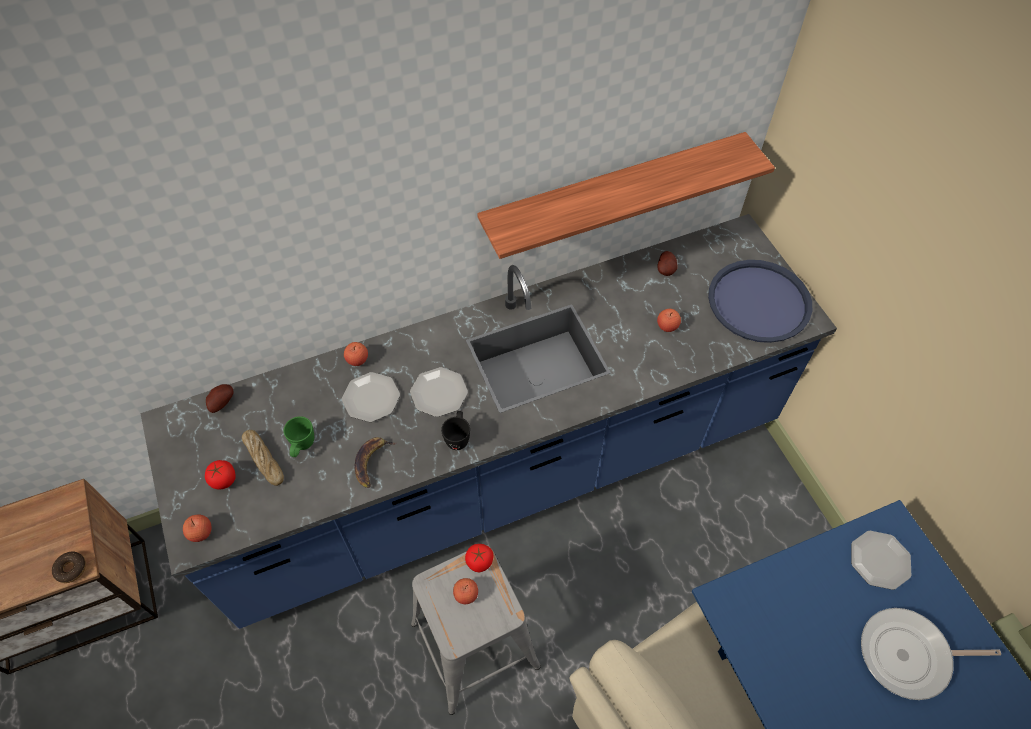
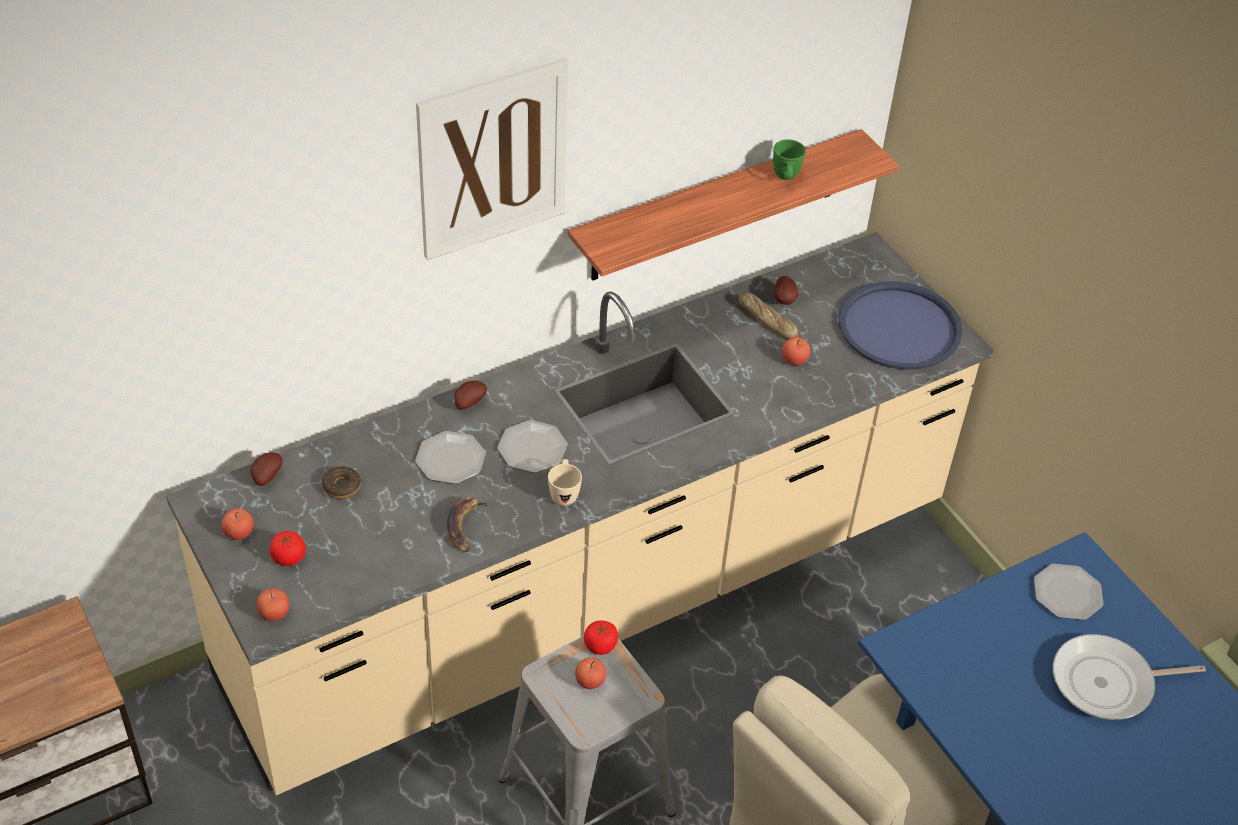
camera: 10 degrees left, 10 degrees down
donut [52,551,86,583] -> donut moved to [322,466,361,499]
blue counter [140,214,837,629] -> beige counter [166,232,993,795]
bread [242,430,284,486] -> bread moved to [738,292,798,339]
green mug [284,416,314,457] -> green mug moved to [773,139,806,180]
apple [344,342,368,366] -> apple moved to [221,508,253,540]
black mug [441,411,470,450] -> beige mug [548,459,582,506]
none -> picture [416,58,568,260]
none -> potato [454,381,487,410]

